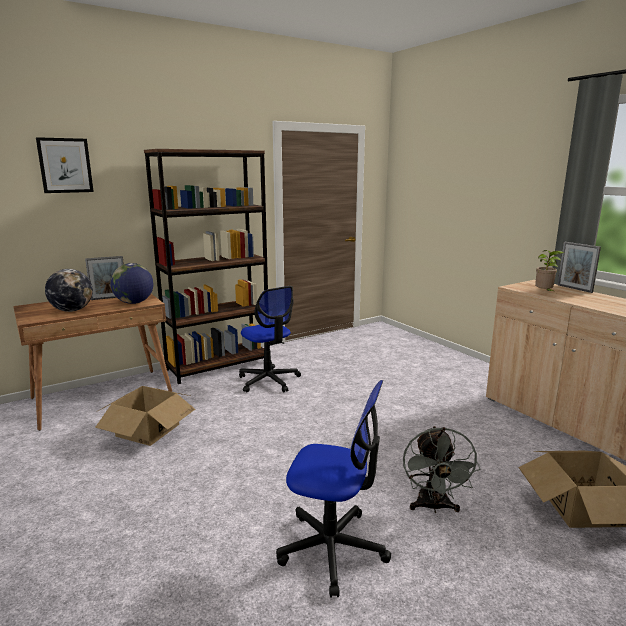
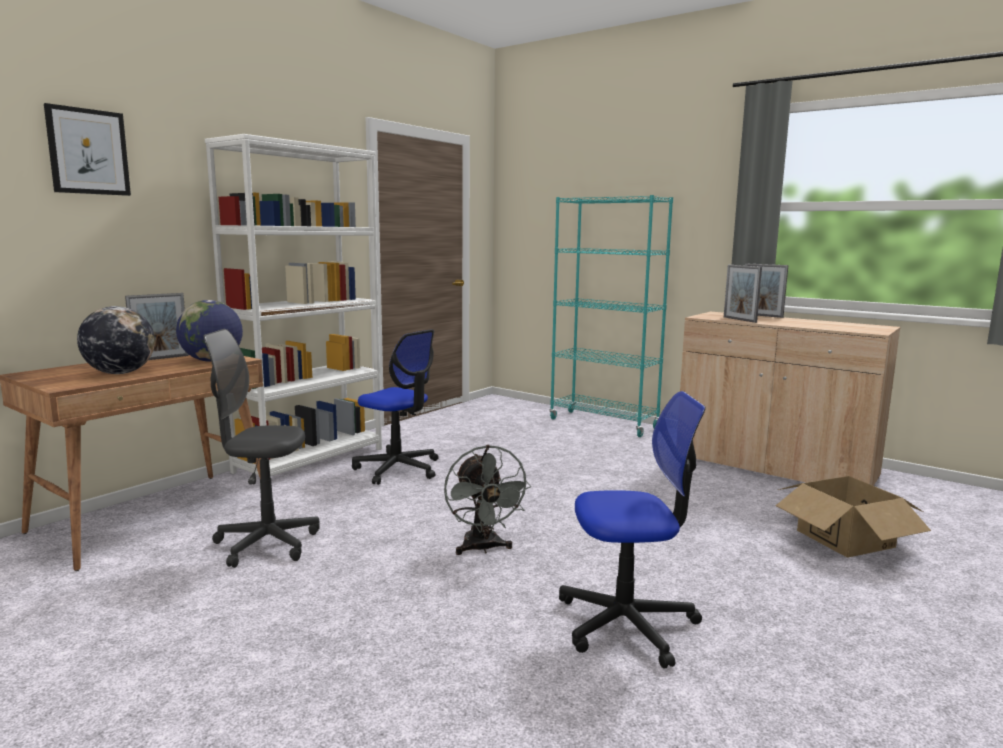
camera: 20 degrees left, 5 degrees down
cardboard box [95,386,195,446] -> grey office chair [203,329,320,568]
brown bookcase [144,149,268,384] -> white bookcase [205,134,382,476]
grey fan [403,426,480,513] -> grey fan moved to [444,445,531,555]
potted plant [535,250,564,292] -> picture frame [724,265,762,323]
none -> turquoise bookcase [549,195,673,437]

